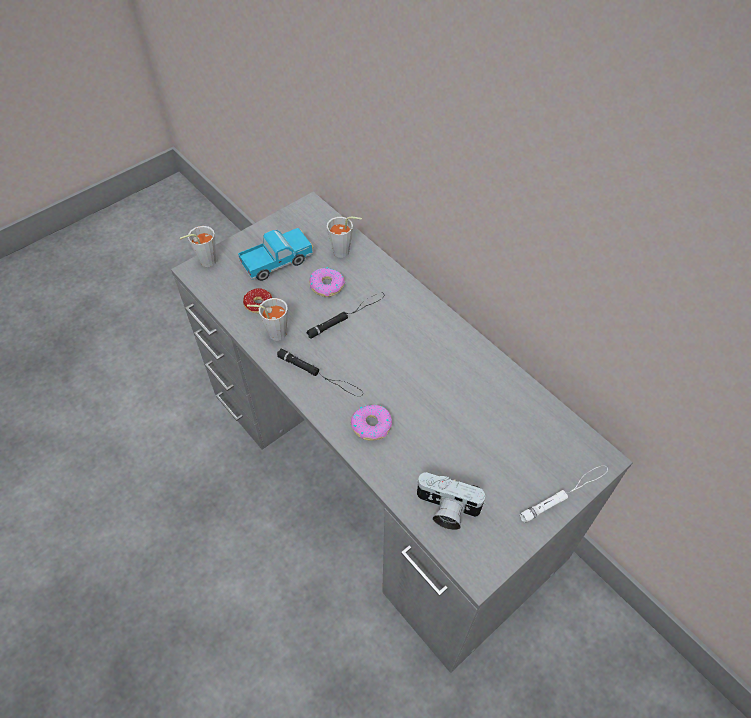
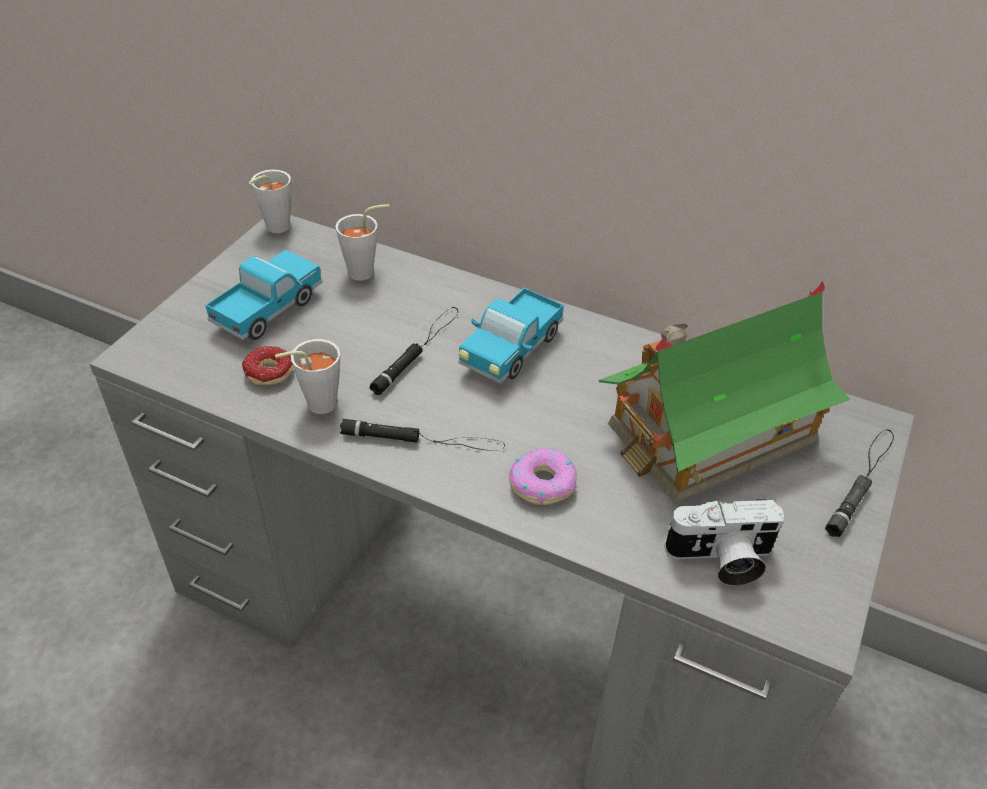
camera: 25 degrees left, 10 degrees down
grey cup [180,226,217,267] -> grey cup moved to [249,169,291,233]
donut [309,267,345,297] -> none
white flashlight [519,466,608,523] -> black flashlight [825,430,894,537]
none -> toy truck [458,288,564,384]
none -> toy house [599,282,851,503]

